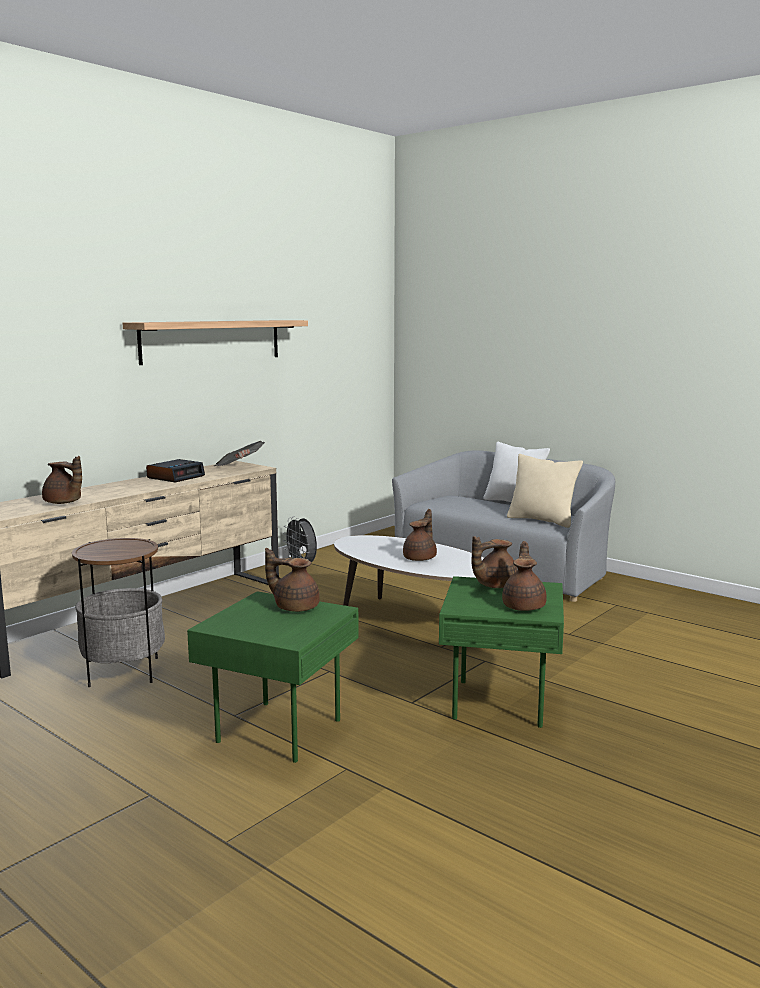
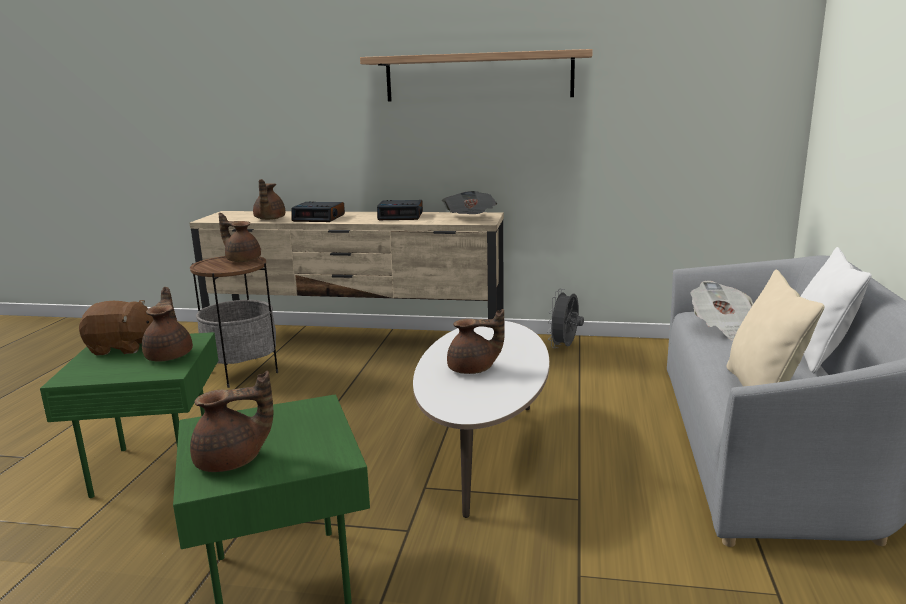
camera: 60 degrees right, 5 degrees up
brown teapot [471,536,518,588] -> brown teapot moved to [219,213,261,262]
none -> brown plush toy [79,300,154,356]
none -> alarm clock [292,201,345,222]
none -> newspaper [690,281,754,341]

